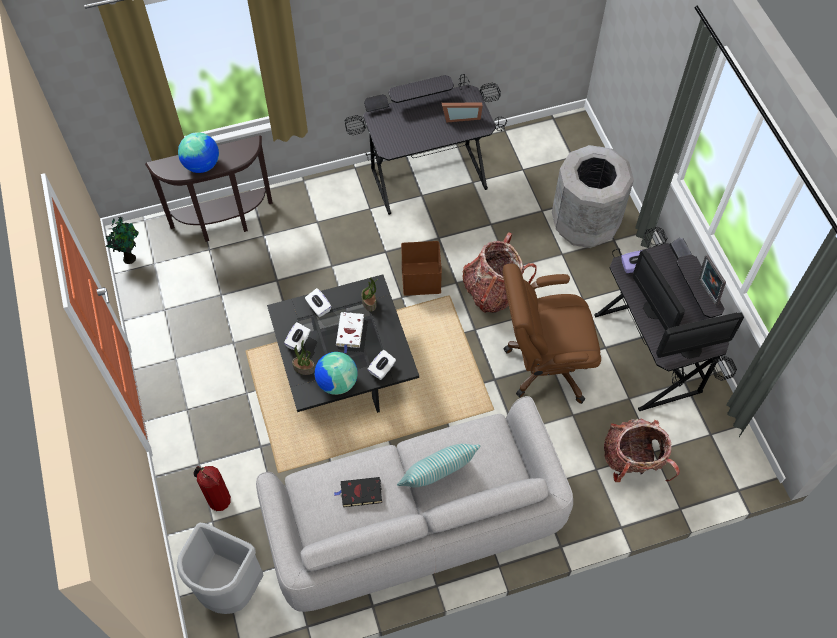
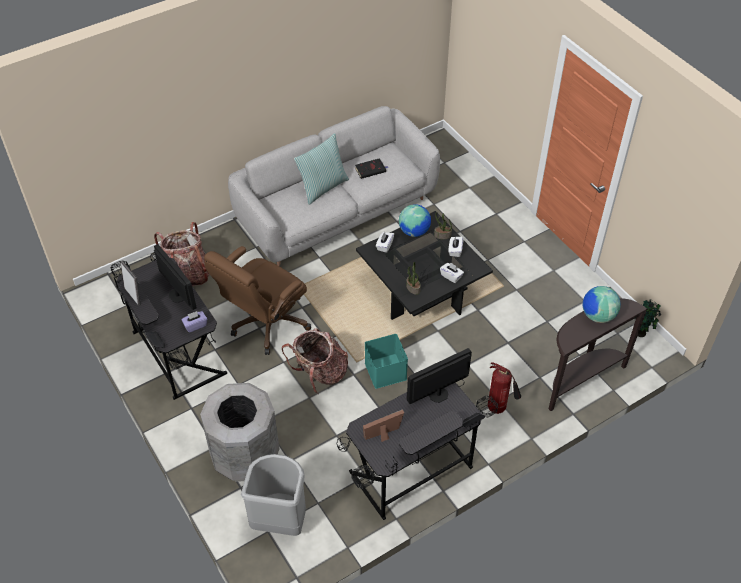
camera: 165 degrees right, 10 degrees down
grey trash can [177,523,263,614] -> grey trash can moved to [241,454,306,536]
fire extinguisher [194,466,231,511] -> fire extinguisher moved to [487,362,521,414]
white book [336,312,364,354] -> none
brown storage box [401,241,442,296] -> turquoise storage box [365,334,408,389]
brown office chair [503,264,601,404] -> brown office chair turned 150 degrees clockwise [204,246,311,355]
monitor [656,312,744,359] -> monitor moved to [407,348,472,404]

